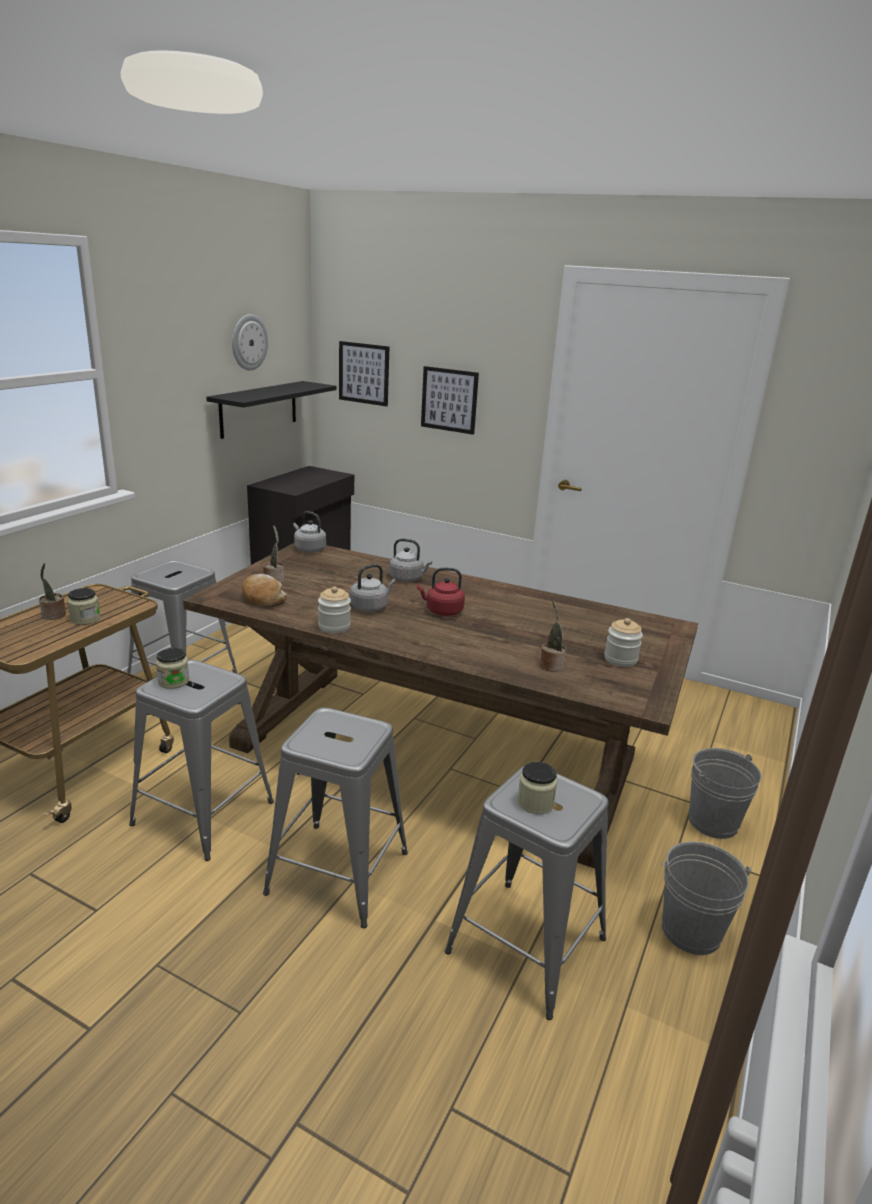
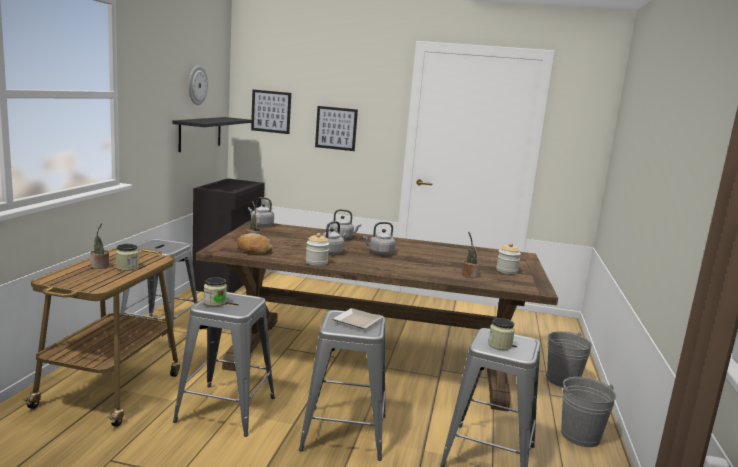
camera: 15 degrees left, 10 degrees down
red kettle [417,568,465,616] -> grey kettle [363,222,396,255]
none -> plate [333,308,383,329]

